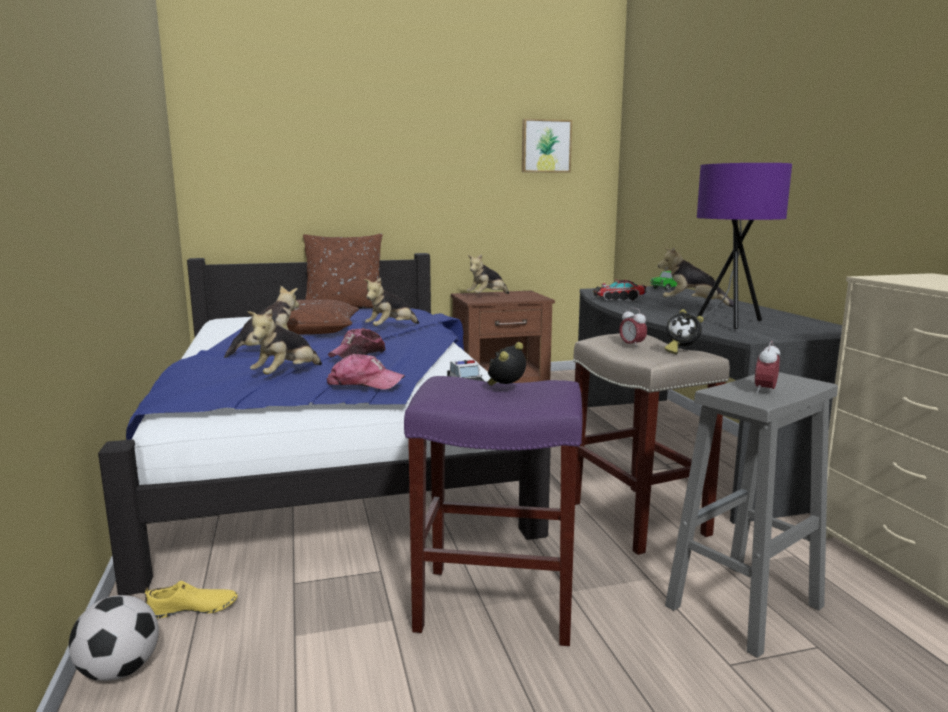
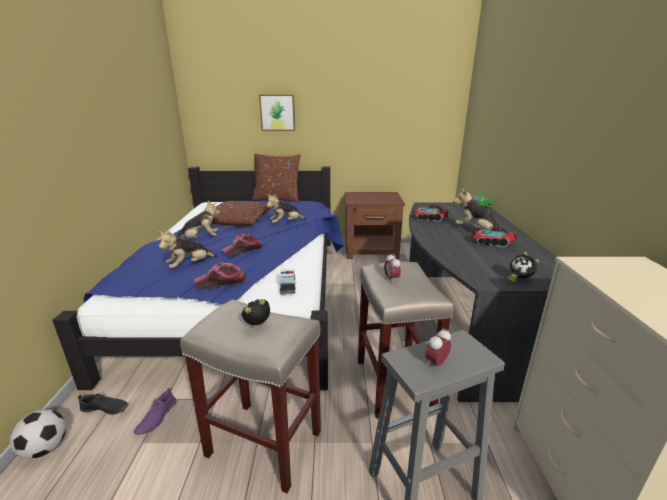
camera: 15 degrees right, 10 degrees up
yellow shoe [145,581,238,619] -> black shoe [78,393,128,415]
cap [327,354,405,389] -> cap turned 135 degrees clockwise [194,262,246,289]
purple stool [404,376,582,646] -> beige stool [180,299,321,493]
plush toy [467,254,509,294] -> none
picture [522,119,572,173] -> picture moved to [259,95,295,131]
alarm clock [665,309,704,354] -> alarm clock moved to [507,252,539,284]
purple table lamp [692,163,792,329] -> none
none -> purple shoe [134,388,176,435]
none -> toy truck [470,227,517,247]

